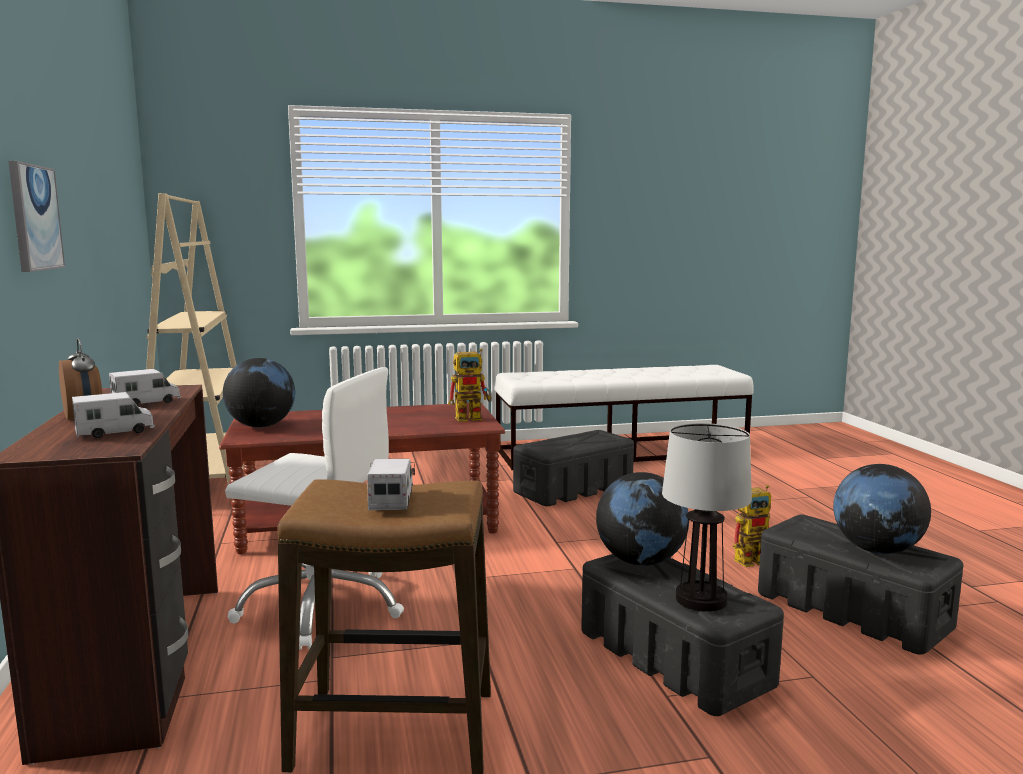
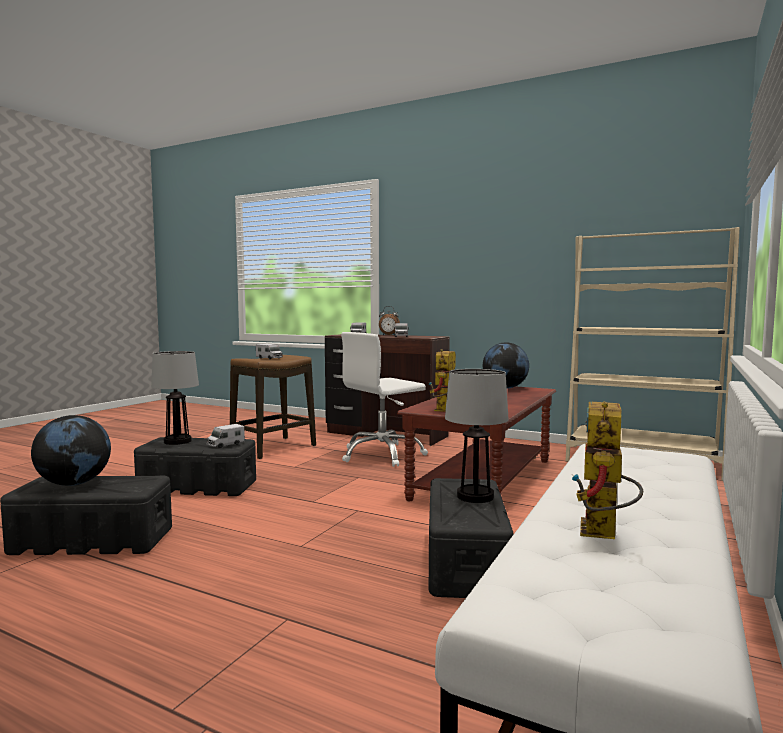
camera: 130 degrees right, 5 degrees down
picture [8,161,65,272] -> none
globe [596,472,689,566] -> toy truck [207,424,245,448]
toy robot [733,485,771,567] -> toy robot moved to [571,401,643,539]
none -> table lamp [445,369,509,503]

